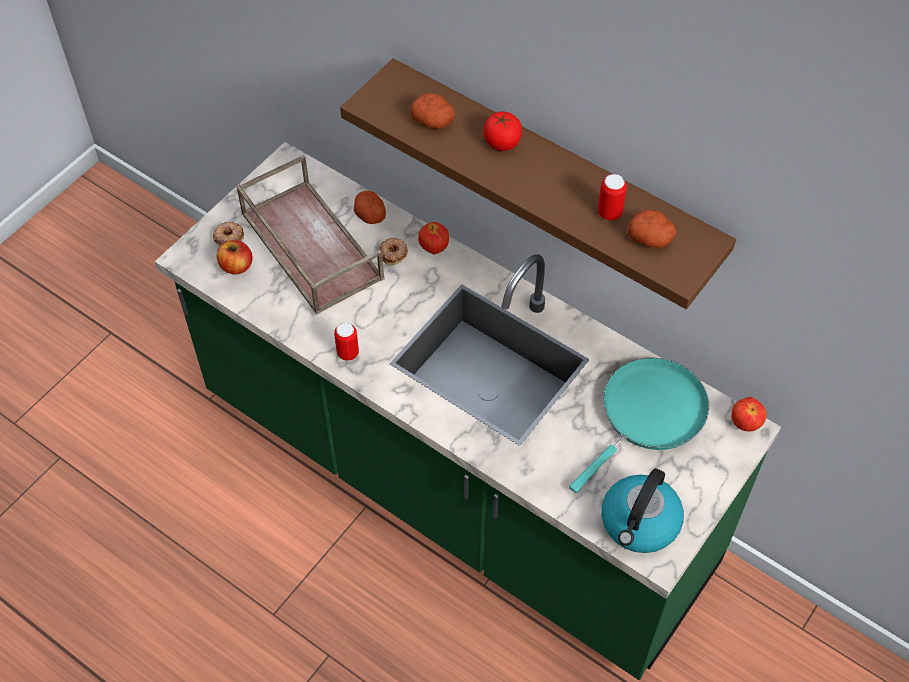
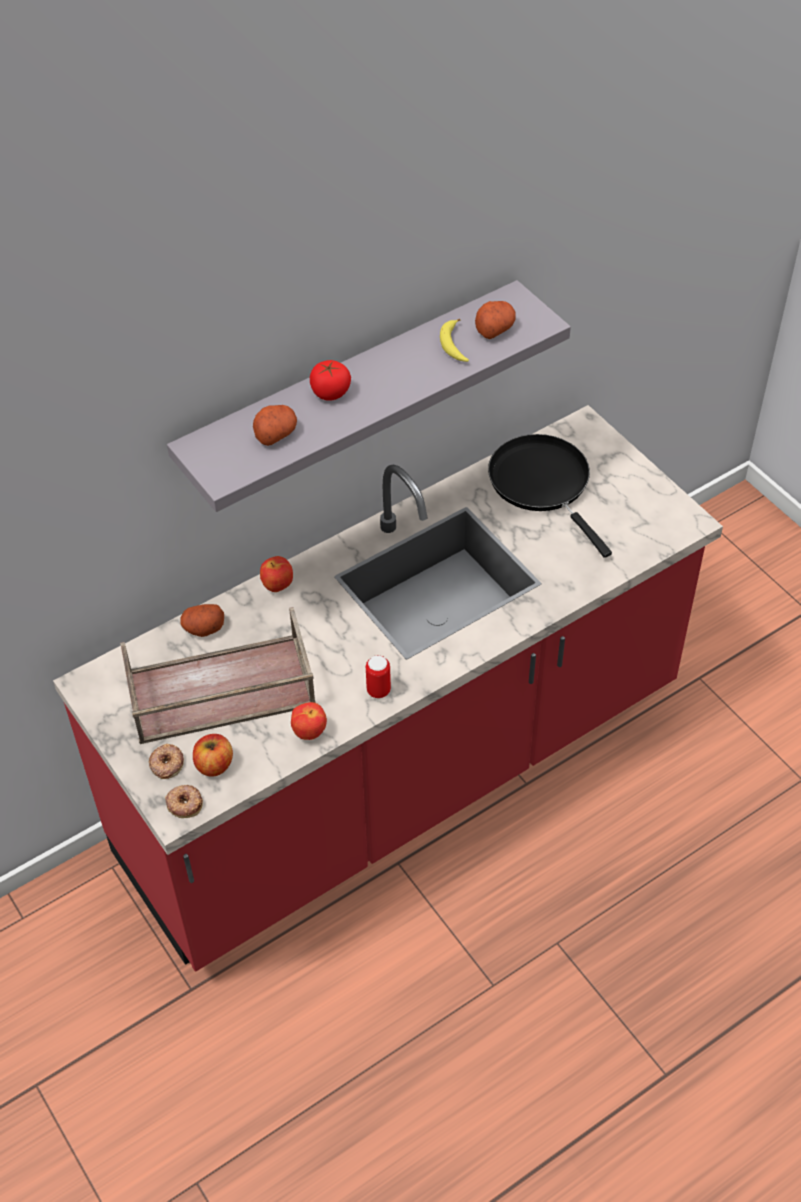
camera: 70 degrees left, 5 degrees down
green counter [155,142,781,680] -> red counter [53,405,723,972]
brown shelf [340,58,736,309] -> grey shelf [167,280,571,512]
donut [379,238,408,265] -> donut moved to [165,785,203,818]
turquoise frying pan [569,357,709,493] -> black frying pan [488,434,612,558]
can [598,174,627,221] -> banana [440,319,469,362]
kettle [601,468,684,553] -> none
apple [731,397,766,432] -> apple moved to [291,702,327,740]

